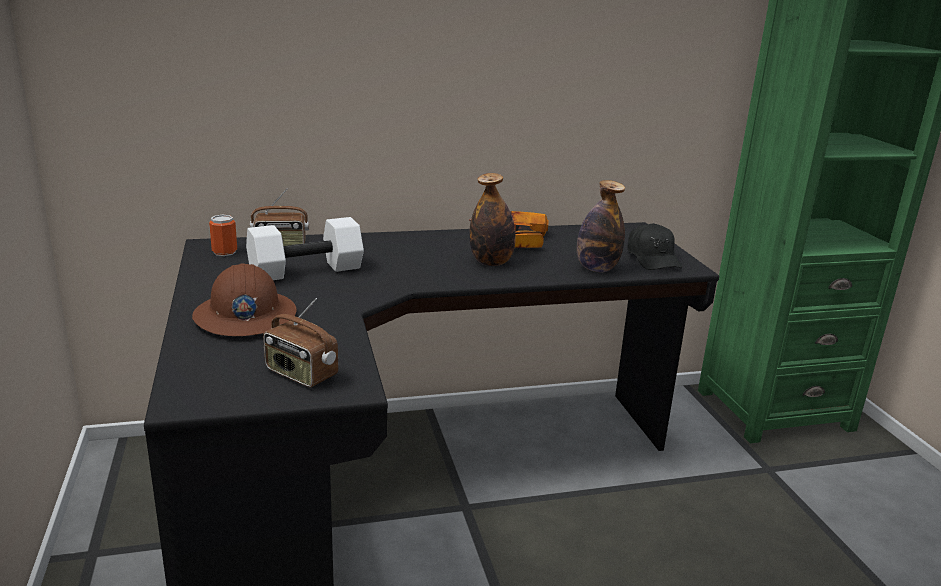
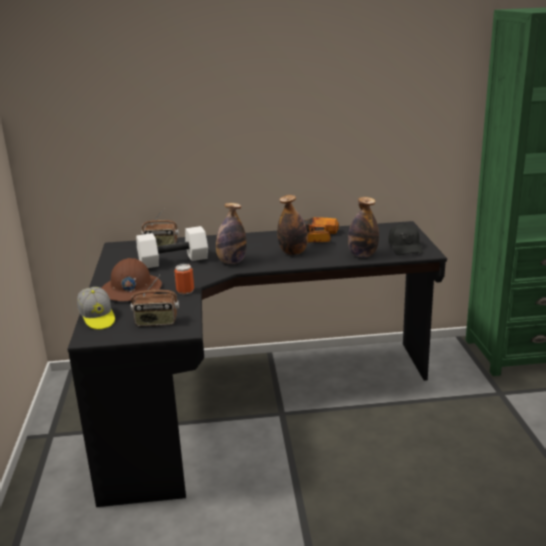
camera: 10 degrees right, 0 degrees up
can [209,215,237,256] -> can moved to [174,264,194,294]
radio [263,298,338,388] -> radio turned 45 degrees counterclockwise [131,275,179,326]
none -> cap [77,287,115,330]
none -> bottle [216,203,247,264]

